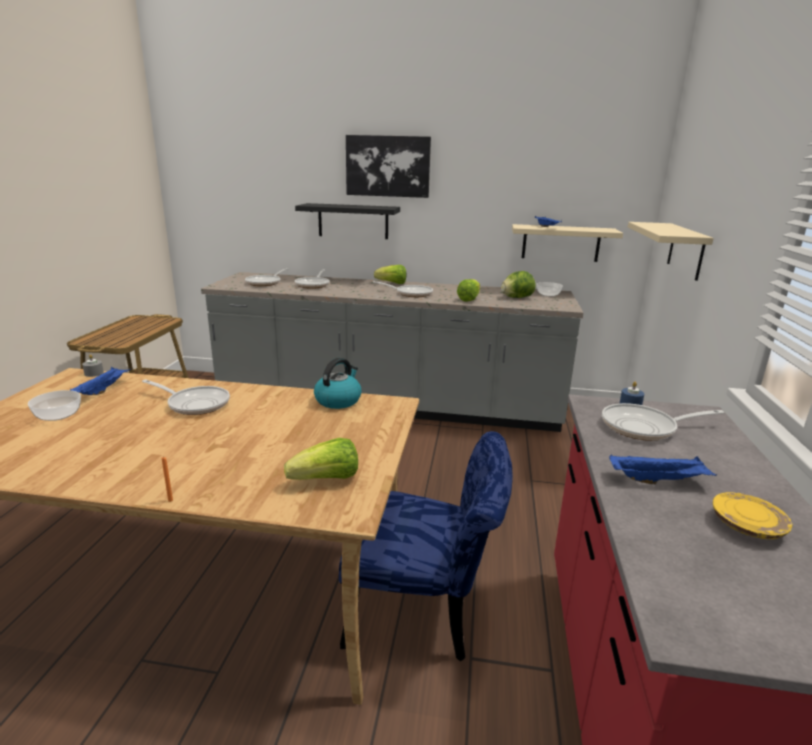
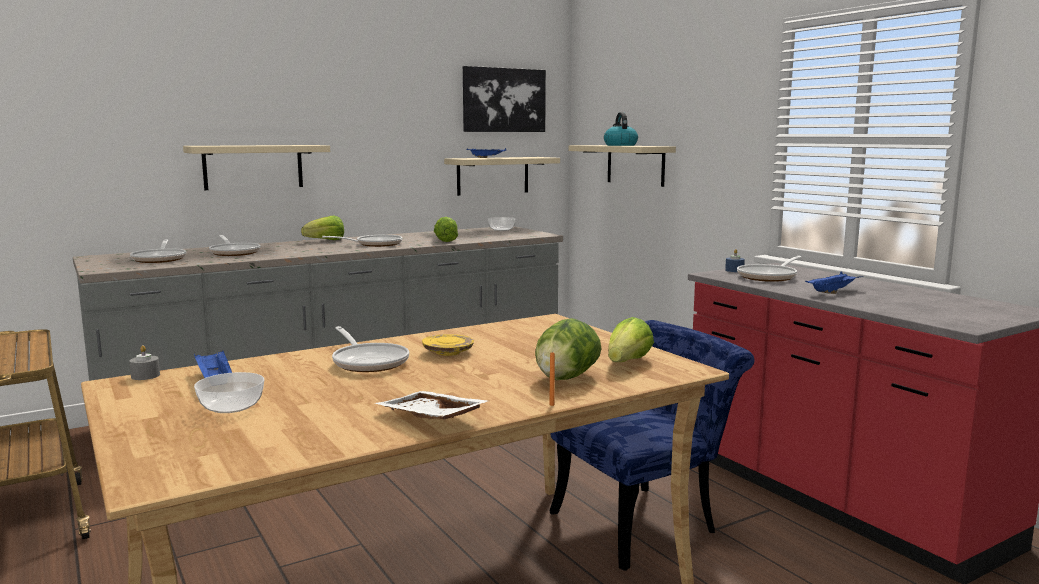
camera: 40 degrees left, 10 degrees down
frying pan [142,379,230,415] -> frying pan turned 75 degrees clockwise [332,326,409,372]
black shelf [295,203,400,239] -> beige shelf [183,145,330,190]
kettle [314,358,361,409] -> kettle moved to [604,112,638,146]
picture [346,135,431,198] -> picture moved to [463,66,546,132]
lettuce [501,271,536,298] -> lettuce moved to [535,318,602,380]
yellow plate [713,492,793,539] -> yellow plate moved to [422,334,474,356]
none -> white tray [375,391,488,419]

